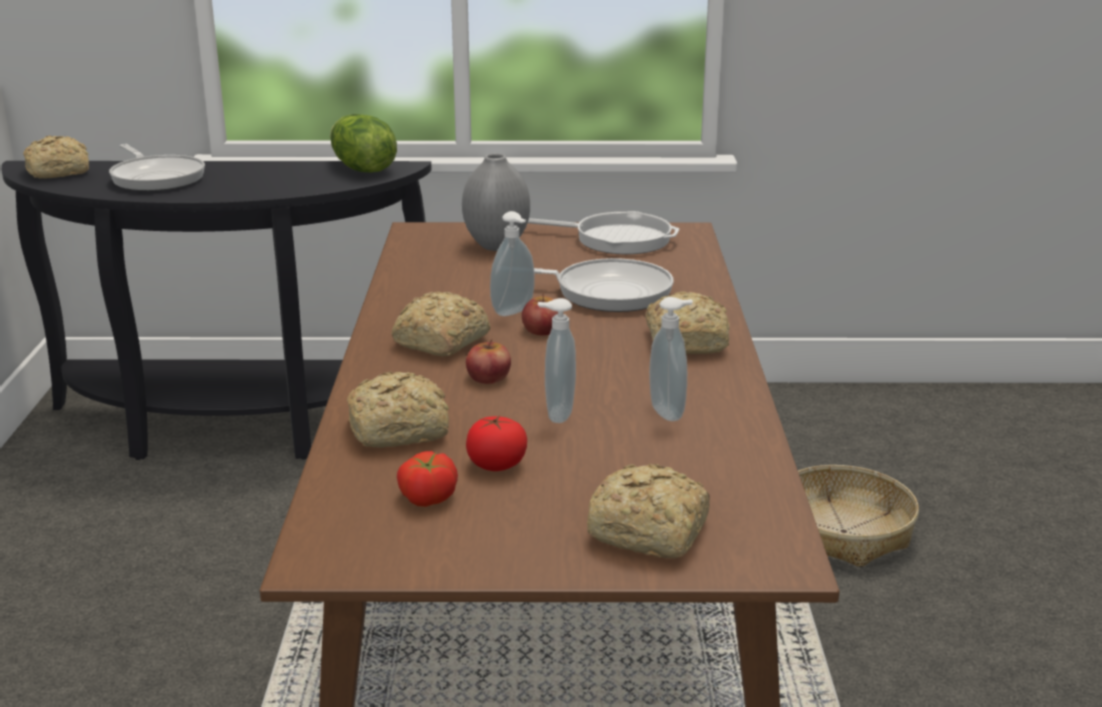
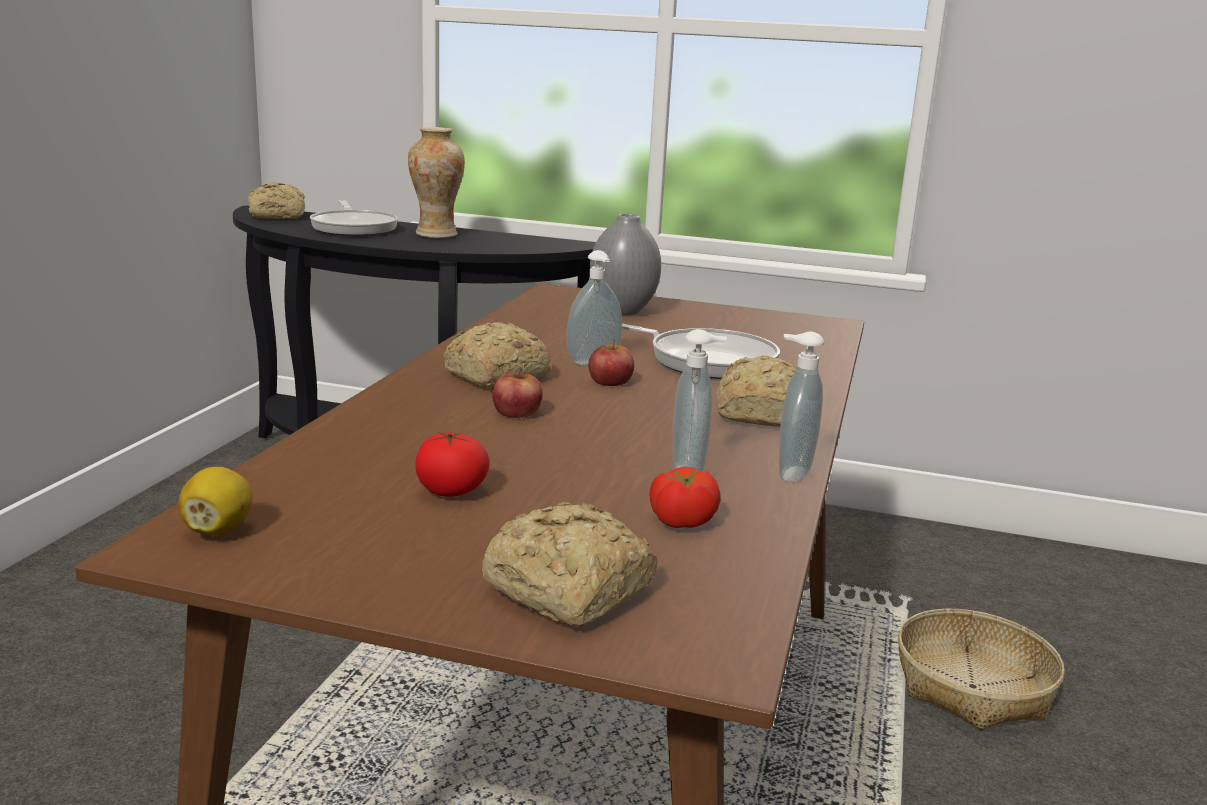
camera: 15 degrees right, 5 degrees down
lettuce [330,114,397,172] -> none
bread [347,371,449,448] -> none
tomato [397,451,458,507] -> tomato moved to [650,467,721,528]
frying pan [528,211,679,254] -> none
soap dispenser [538,298,576,423] -> soap dispenser moved to [779,331,824,482]
none -> lemon [178,467,253,536]
none -> vase [408,127,465,238]

